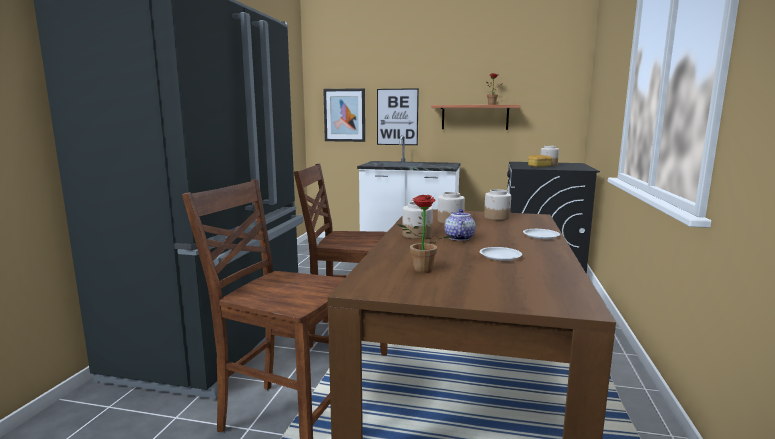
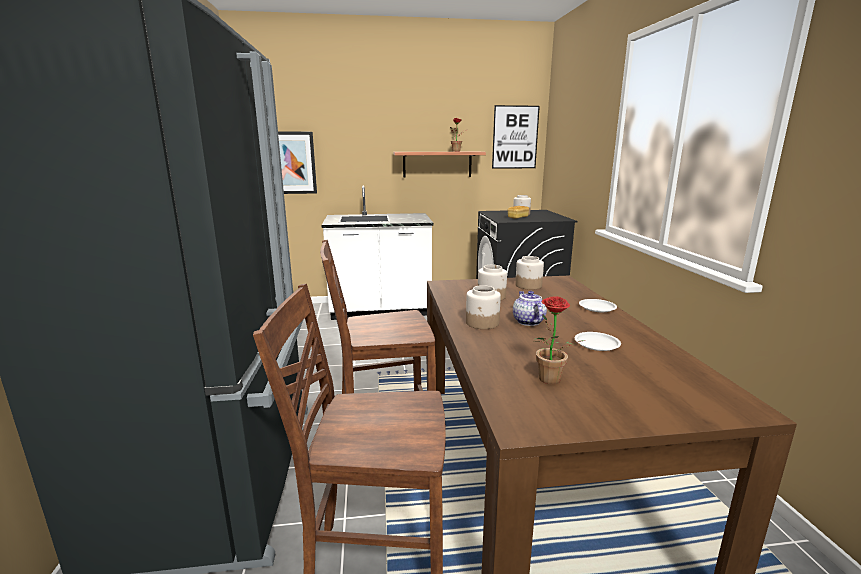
camera: 20 degrees left, 5 degrees up
picture [377,88,419,145] -> picture moved to [492,105,540,169]

